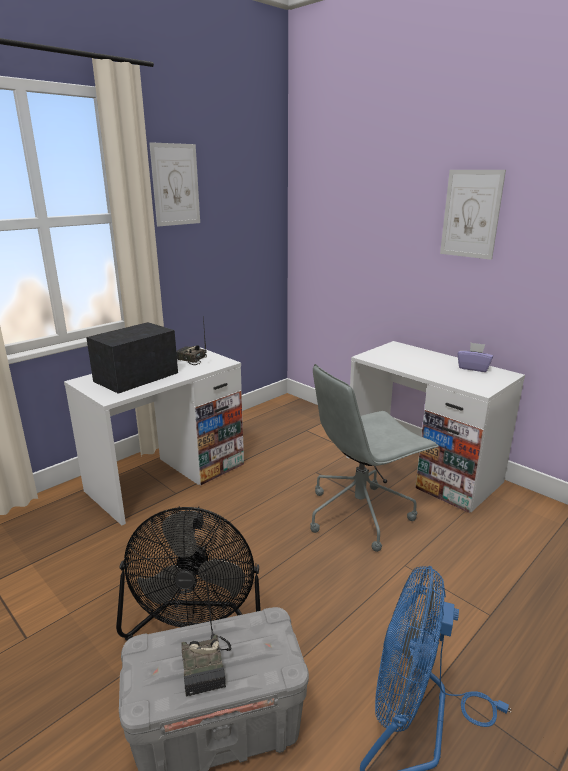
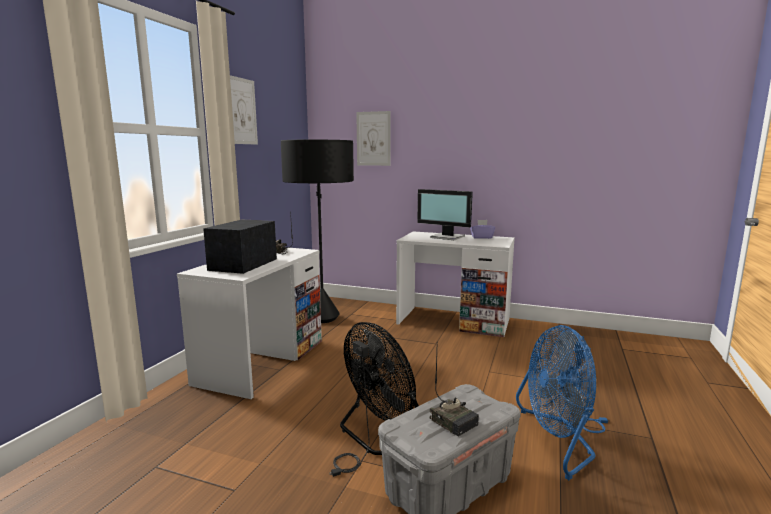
camera: 25 degrees left, 10 degrees down
black fan [116,506,261,641] -> black fan turned 105 degrees counterclockwise [329,322,419,477]
grey office chair [310,364,439,552] -> none
picture [440,170,506,260] -> picture moved to [356,111,391,166]
none -> black floor lamp [281,140,354,323]
none -> monitor [417,189,473,240]

